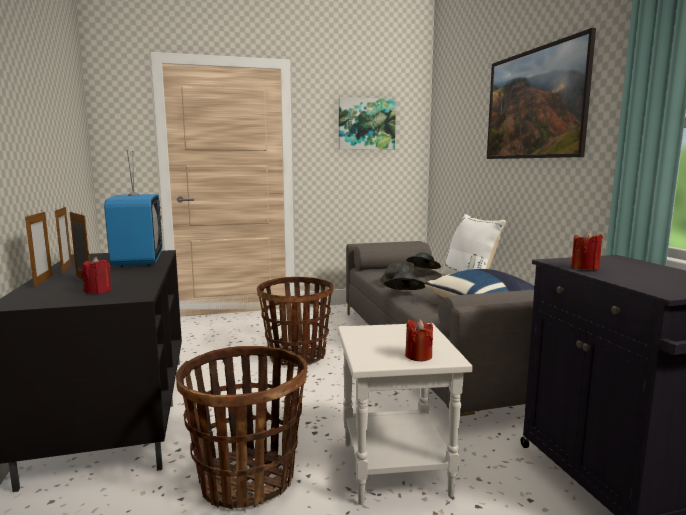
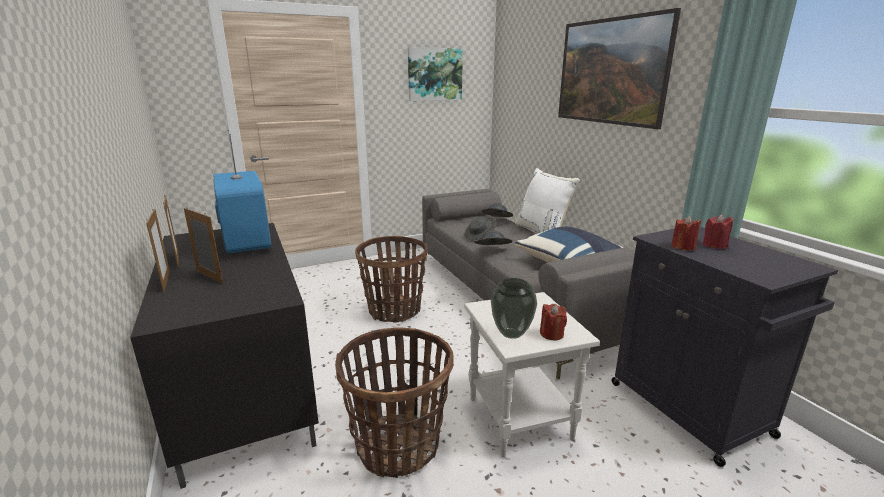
camera: 10 degrees left, 10 degrees up
red candle [81,256,111,294] -> red candle moved to [703,215,733,249]
none -> vase [491,278,537,339]

